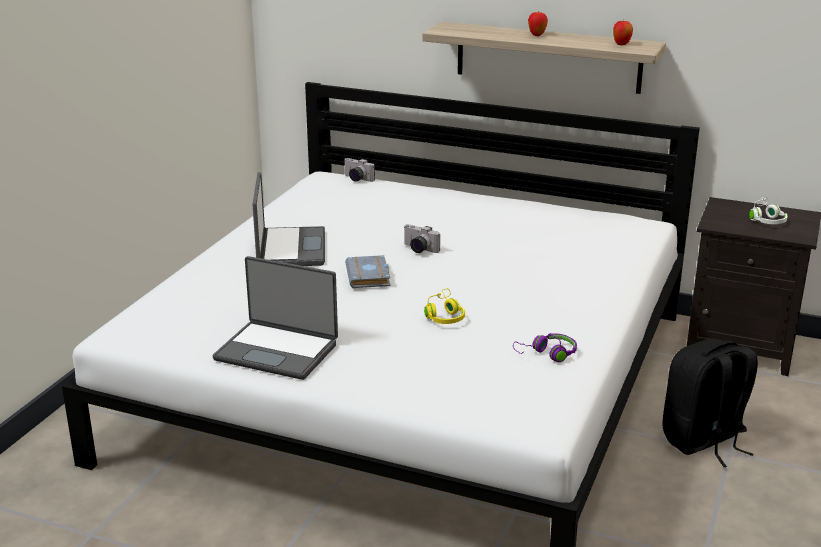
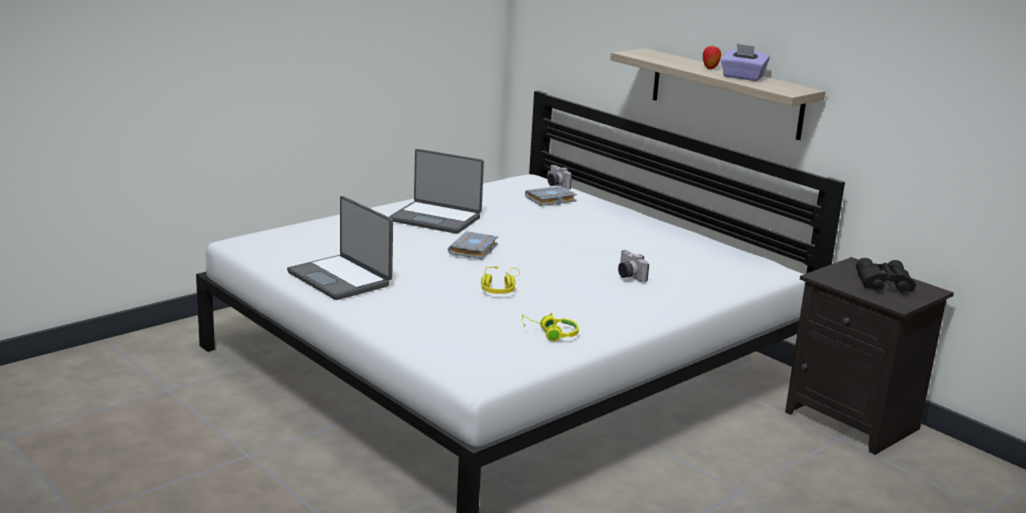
camera: 25 degrees right, 5 degrees down
laptop [252,172,325,266] -> laptop turned 90 degrees clockwise [389,149,484,234]
camera [404,224,440,253] -> camera moved to [618,250,649,282]
purple headphones [513,333,577,362] -> yellow headphones [522,313,579,341]
apple [613,20,633,45] -> none
black backpack [663,339,758,467] -> none
white headphones [749,197,788,224] -> black binoculars [856,258,916,293]
none -> grey book [525,186,577,206]
none -> purple tissue box [721,44,770,81]

